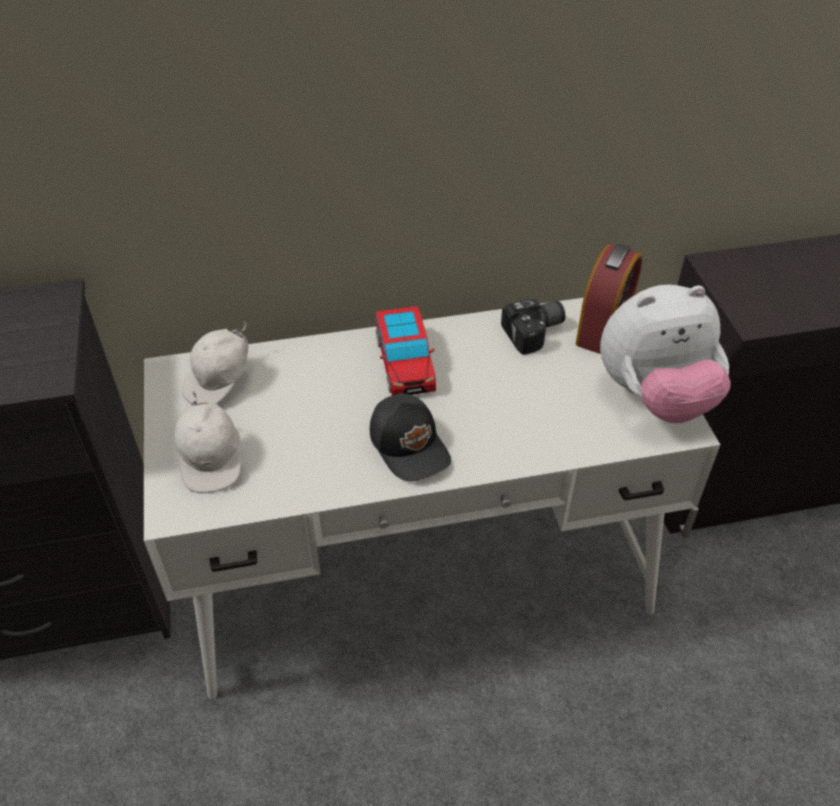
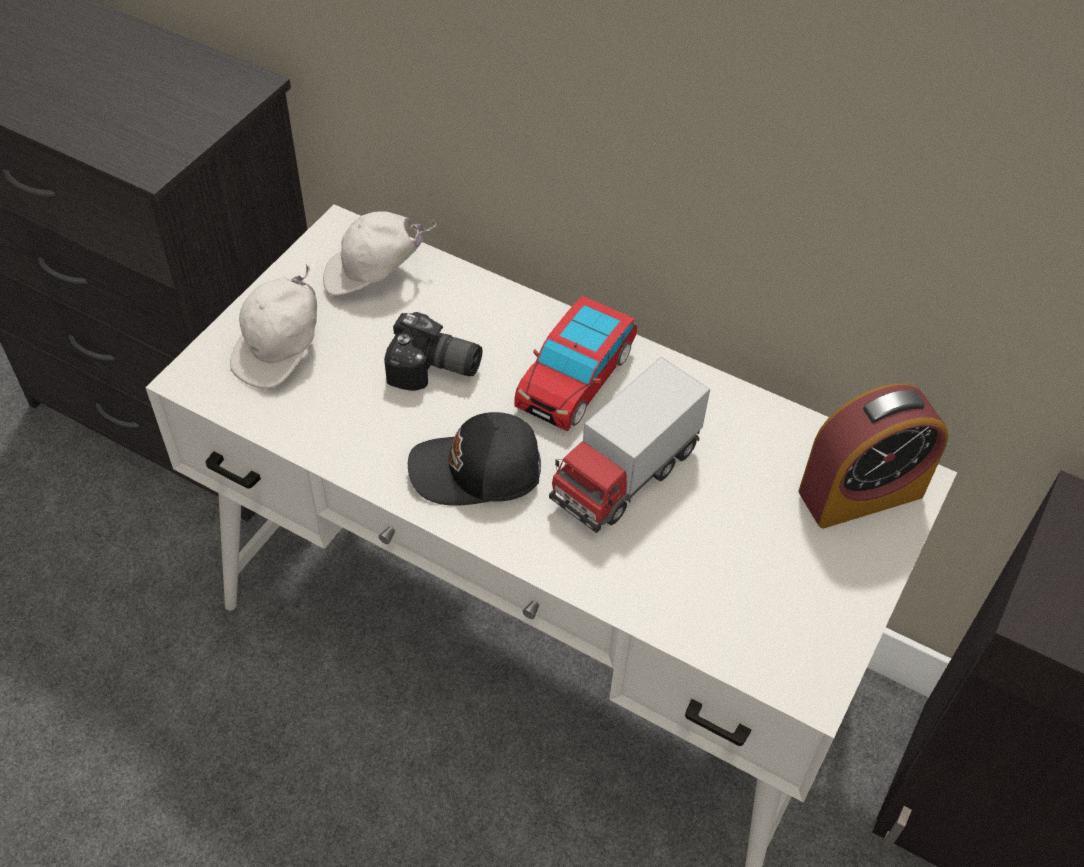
camera: 40 degrees right, 5 degrees up
black cap [370,393,451,482] -> black cap turned 75 degrees clockwise [408,412,541,506]
camera [501,299,565,355] -> camera moved to [384,312,482,391]
plush toy [600,285,731,423] -> none
none -> toy truck [549,357,710,533]

